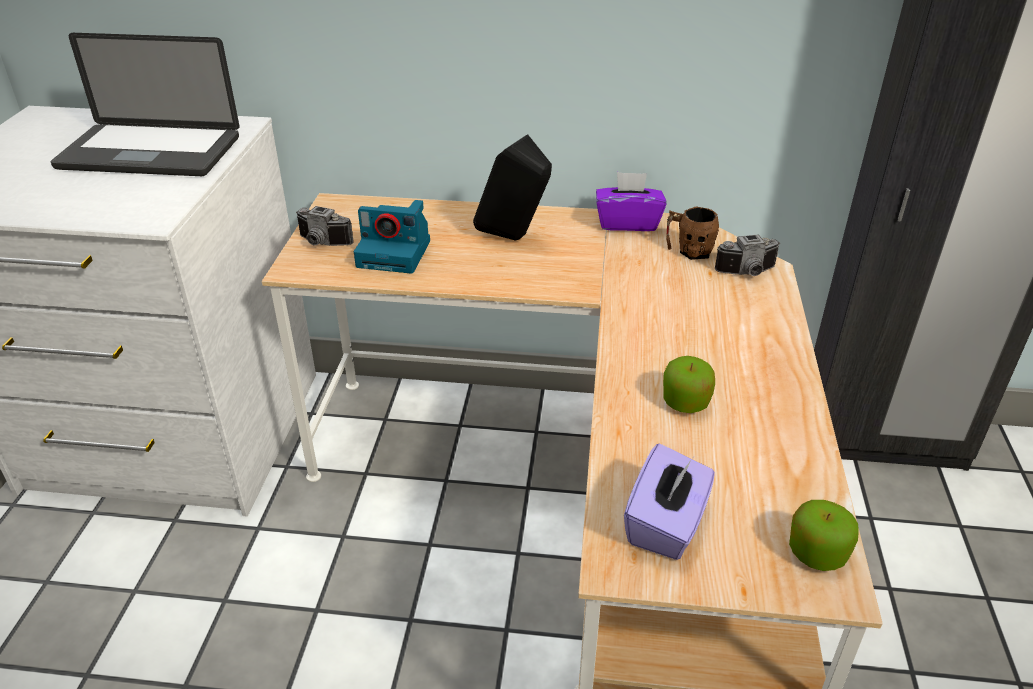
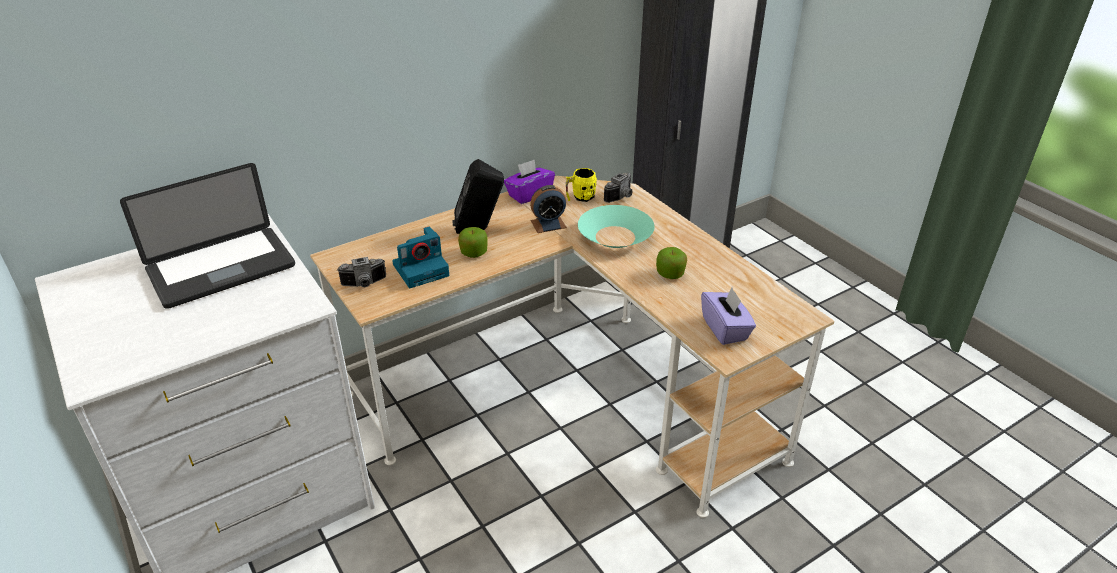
camera: 40 degrees left, 0 degrees up
brown mug [666,207,719,260] -> yellow mug [566,168,597,202]
apple [789,500,859,571] -> apple moved to [458,227,488,258]
none -> alarm clock [530,185,567,233]
none -> turquoise bowl [578,205,655,248]

